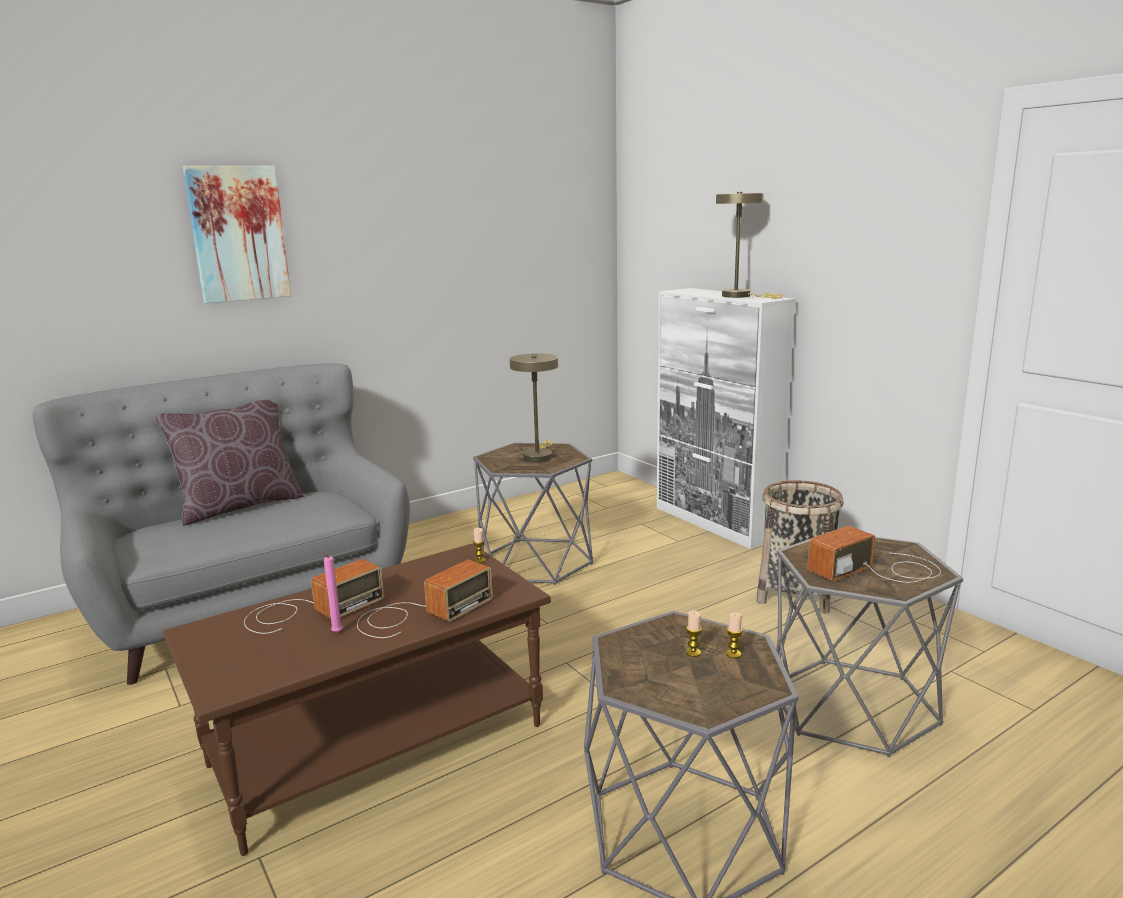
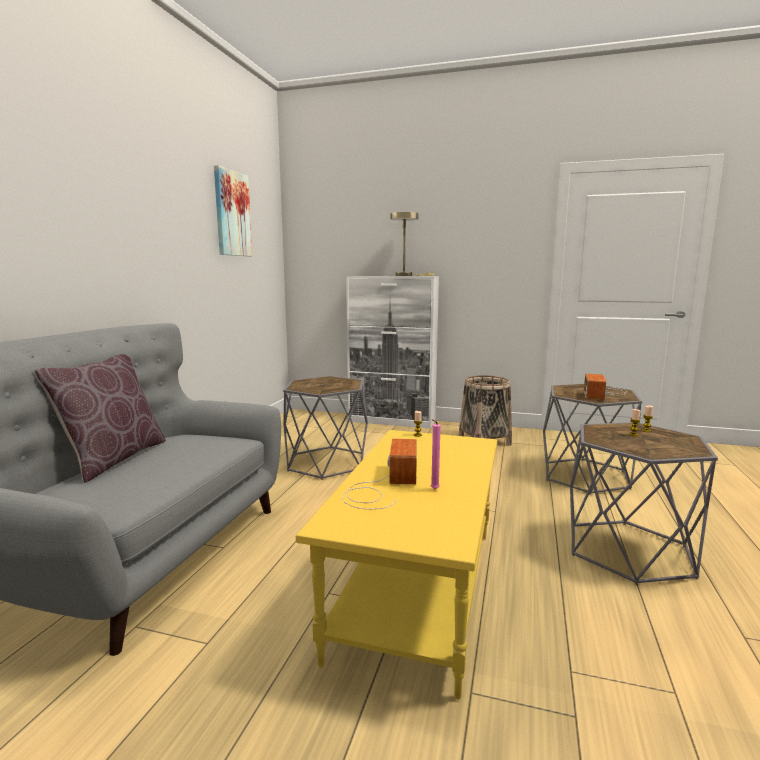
camera: 40 degrees left, 5 degrees down
brown coffee table [163,543,551,856] -> yellow coffee table [296,430,497,700]
picture [183,166,291,303] -> picture moved to [214,165,252,257]
radio [357,559,493,638] -> none
beige table lamp [510,353,558,463] -> none

